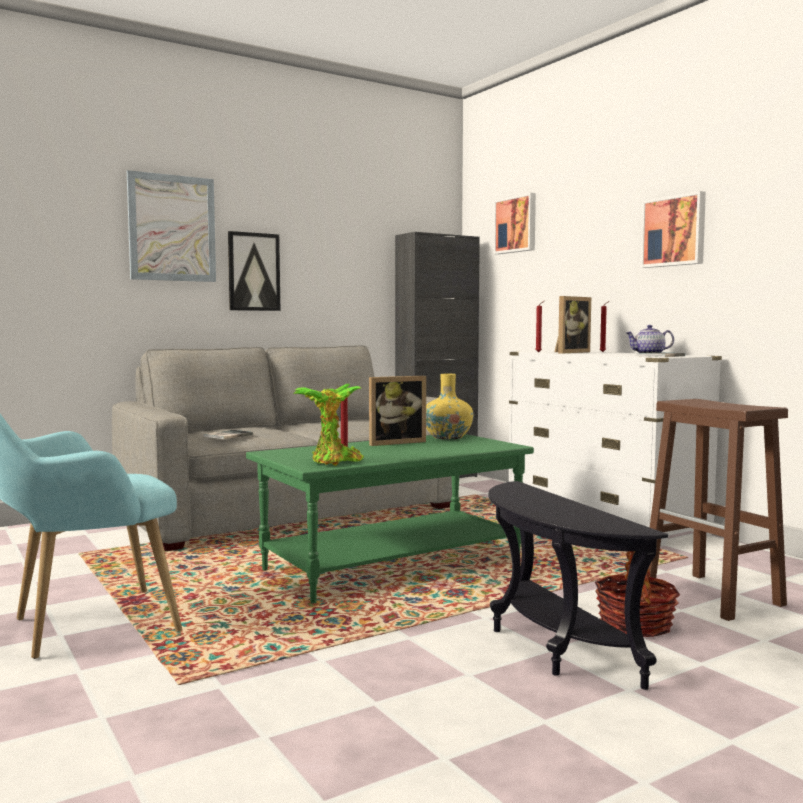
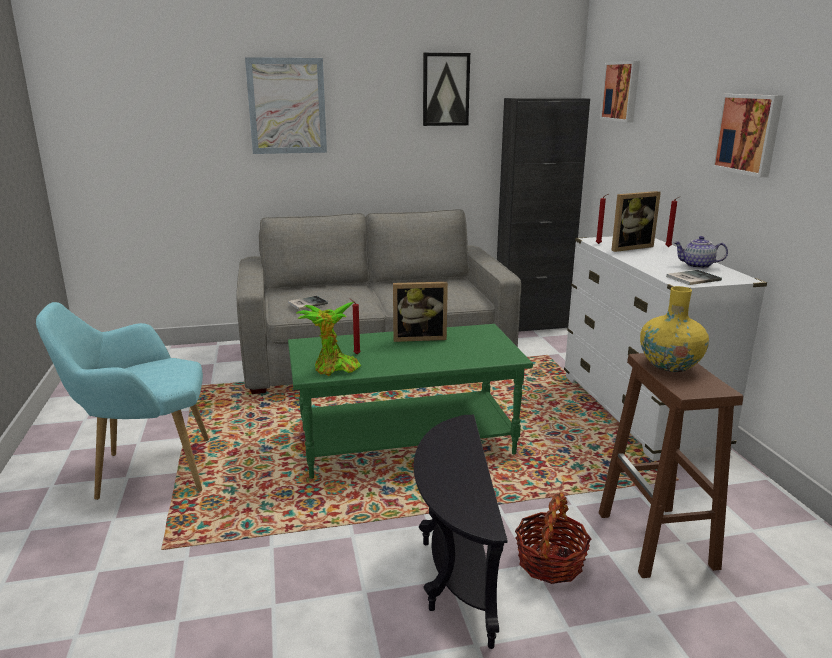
camera: 20 degrees right, 15 degrees up
picture [228,231,280,311] -> picture moved to [423,53,470,126]
yellow vase [426,374,473,440] -> yellow vase moved to [640,286,709,372]

